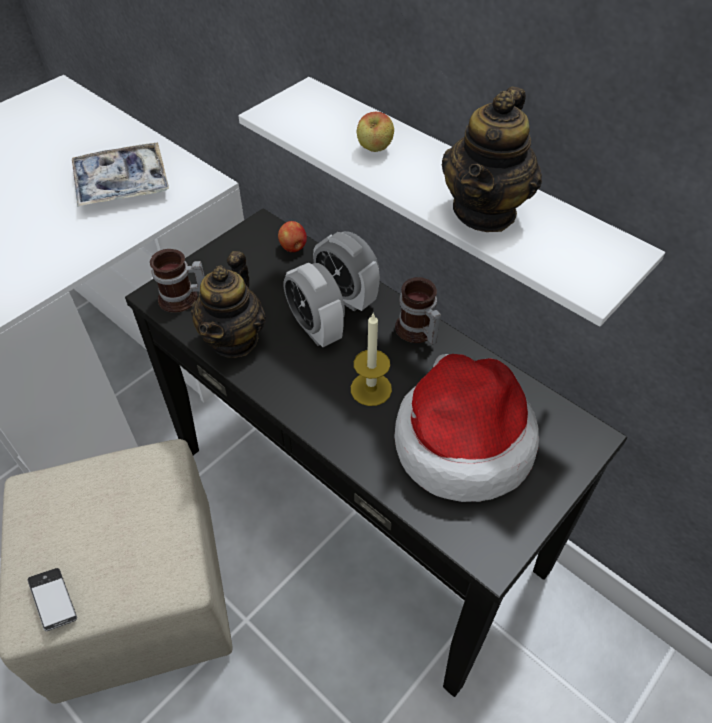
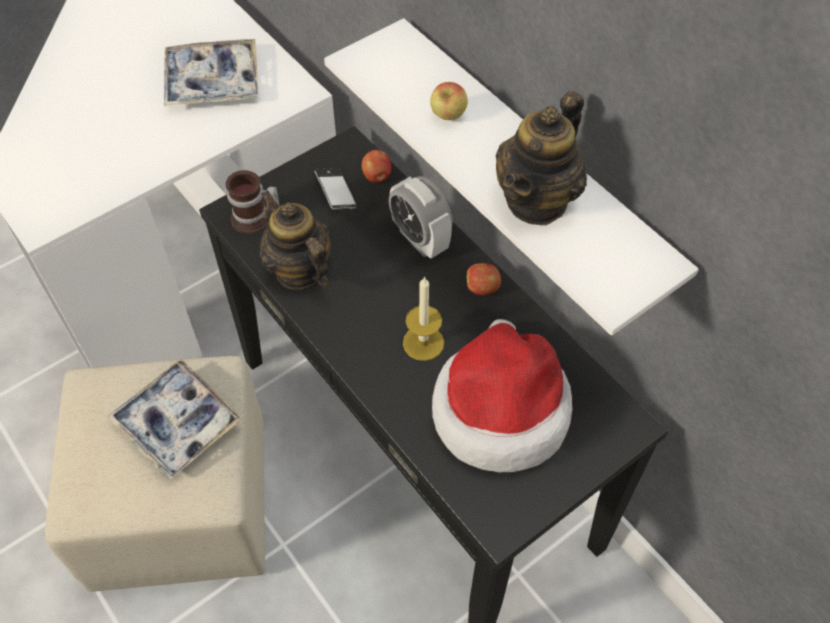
camera: 10 degrees right, 5 degrees up
phone [27,568,77,631] -> phone moved to [314,168,357,210]
teapot [191,251,266,358] -> teapot turned 120 degrees clockwise [260,190,331,290]
alarm clock [283,263,345,347] -> none
mug [395,277,441,345] -> apple [467,263,501,295]
none -> tray [107,359,243,479]

